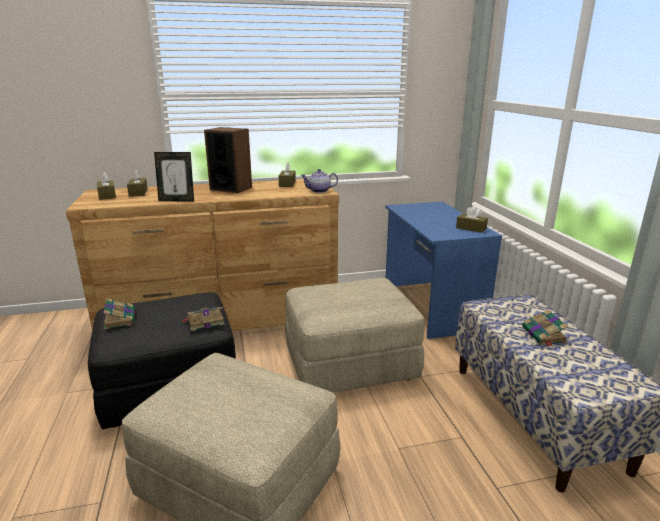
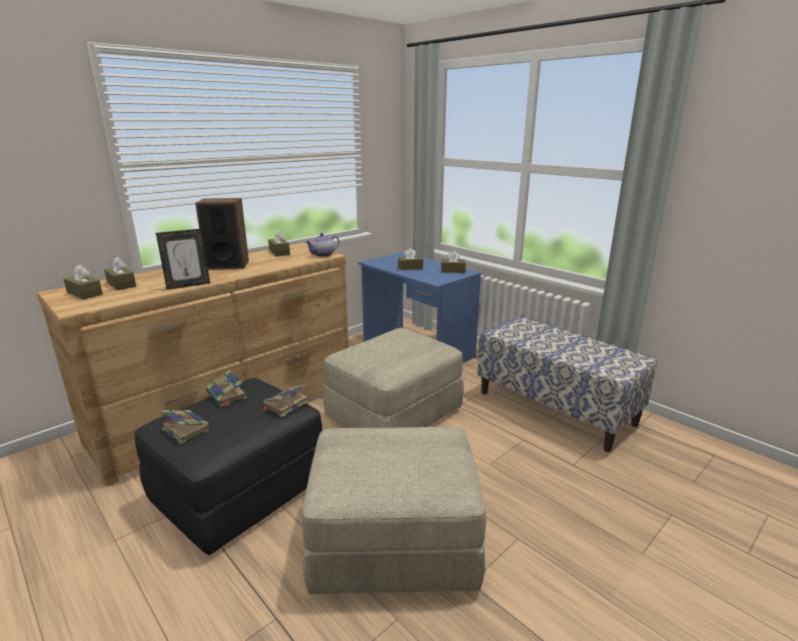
camera: 30 degrees left, 0 degrees up
book [522,309,568,347] -> book moved to [206,369,247,407]
none -> brown tissue box [398,248,423,270]

